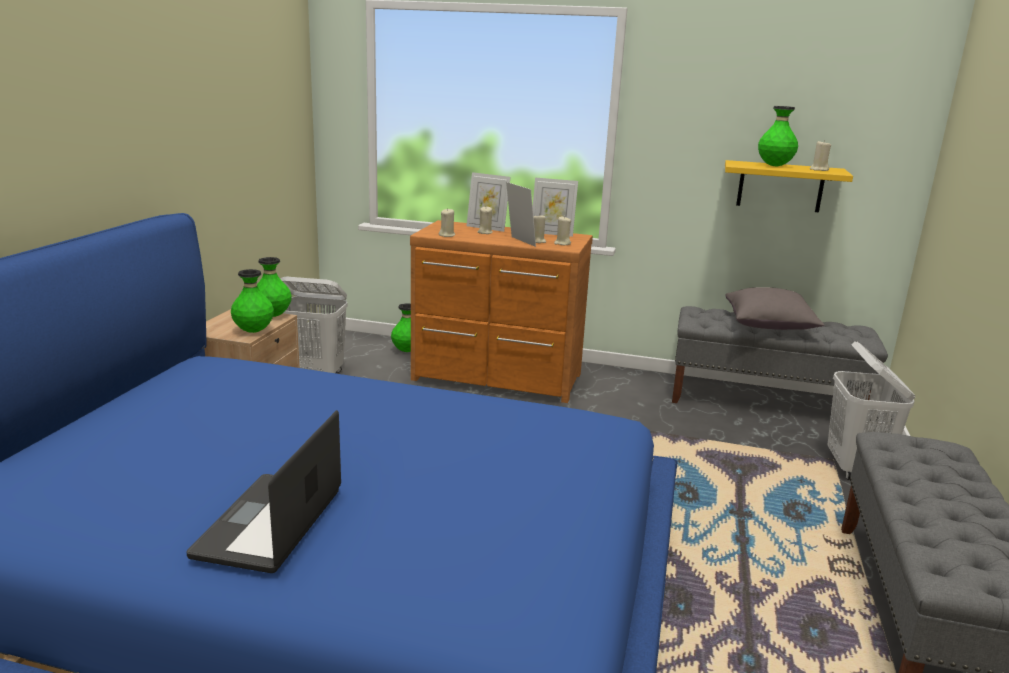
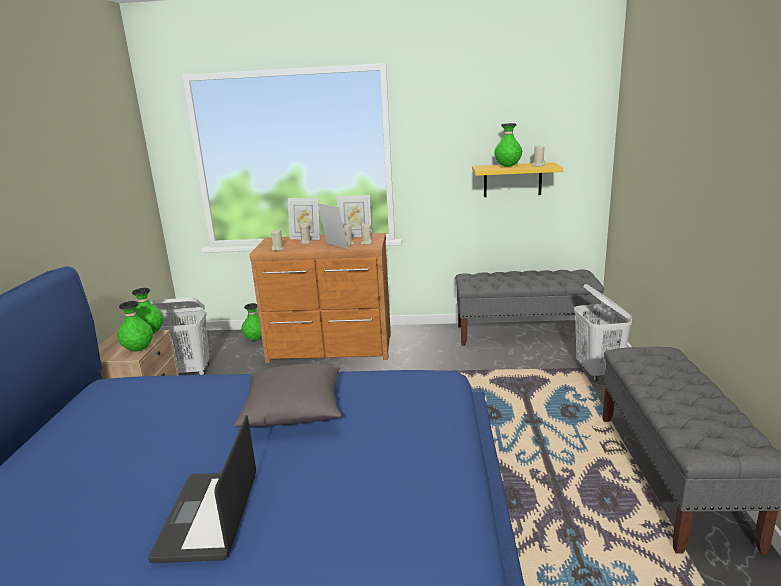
camera: 10 degrees left, 0 degrees up
grey pillow [725,287,825,330] -> grey pillow moved to [234,364,341,428]

